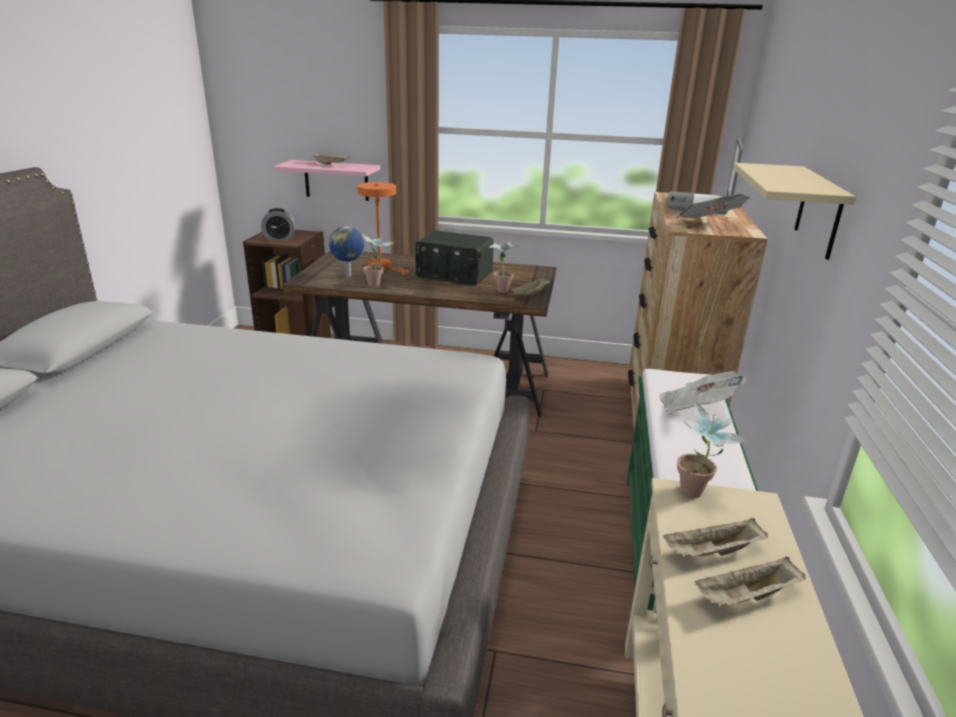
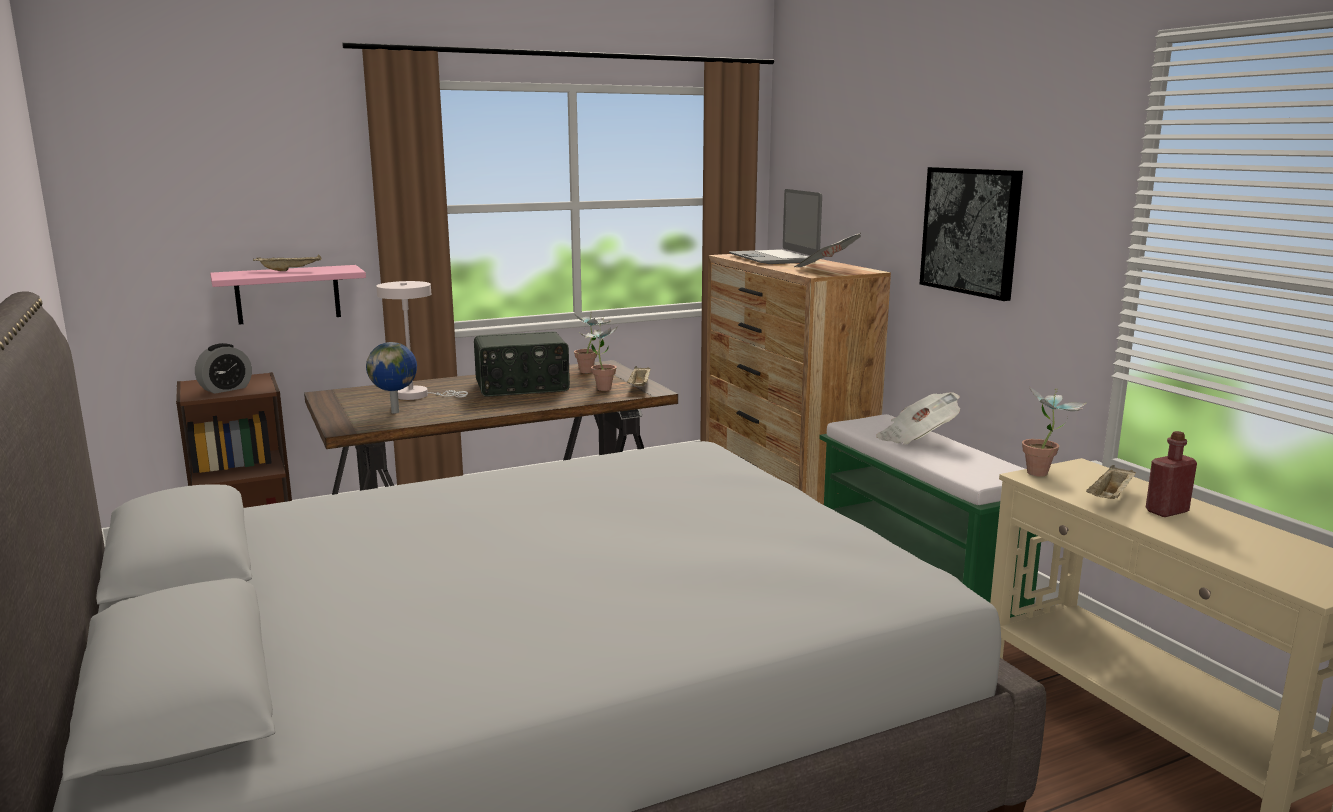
camera: 35 degrees left, 10 degrees down
orange table lamp [357,182,409,275] -> white table lamp [376,281,468,400]
potted plant [362,234,394,287] -> potted plant moved to [574,311,611,373]
beige tray [695,556,806,608] -> red bottle [1146,431,1197,517]
beige shelf [733,163,856,260] -> picture [920,167,1023,301]

